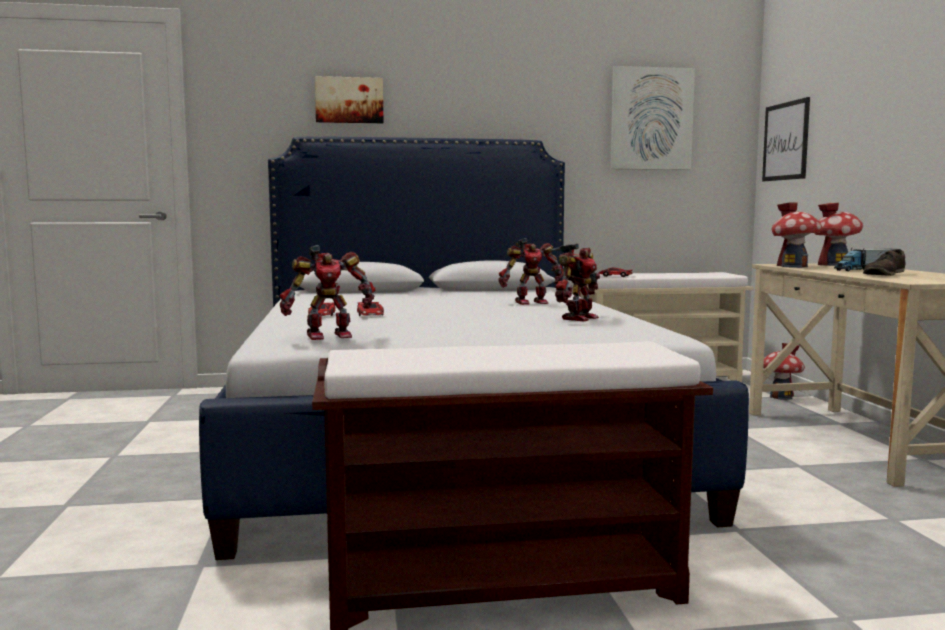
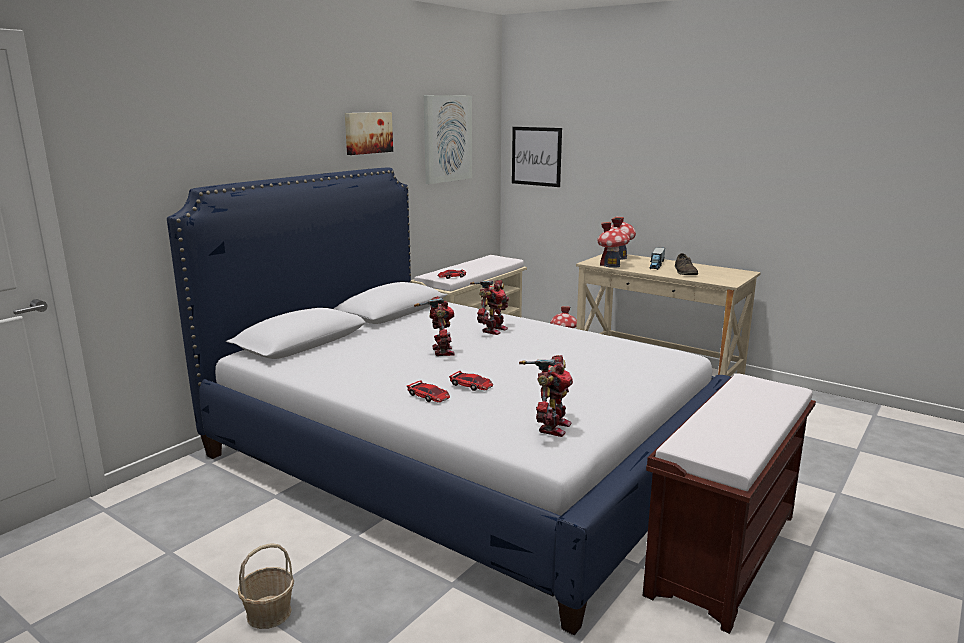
camera: 45 degrees left, 10 degrees up
picture [315,76,383,123] -> picture moved to [345,112,393,155]
toy robot [545,243,600,322] -> toy robot moved to [414,296,455,356]
none -> basket [238,543,294,629]

